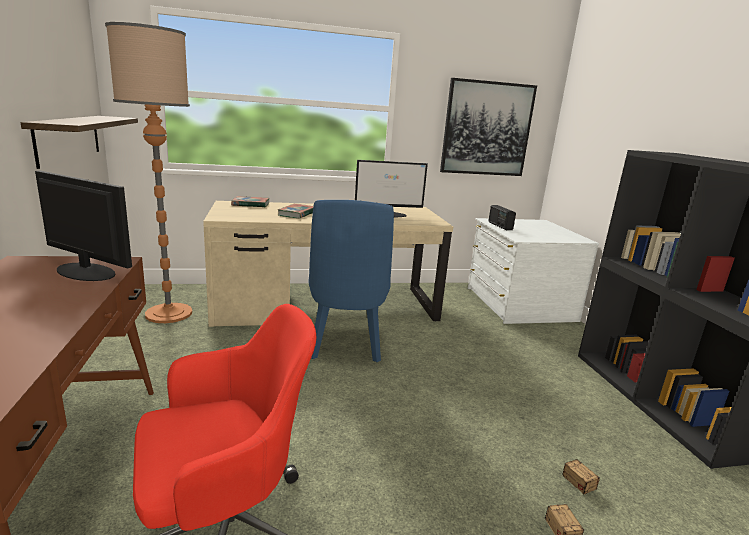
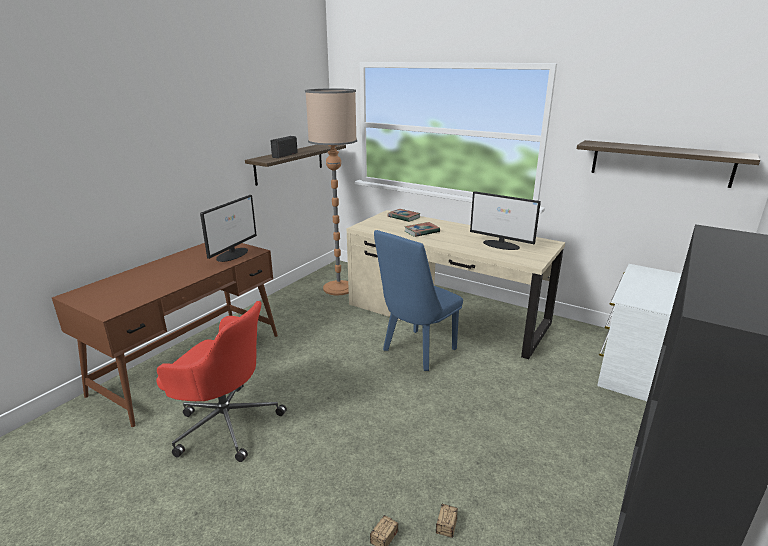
camera: 45 degrees right, 5 degrees up
monitor [35,171,132,281] -> monitor turned 45 degrees clockwise [200,195,257,262]
picture [440,78,537,176] -> shelf [577,140,760,188]
radio [489,205,516,230] -> radio moved to [271,136,298,158]

